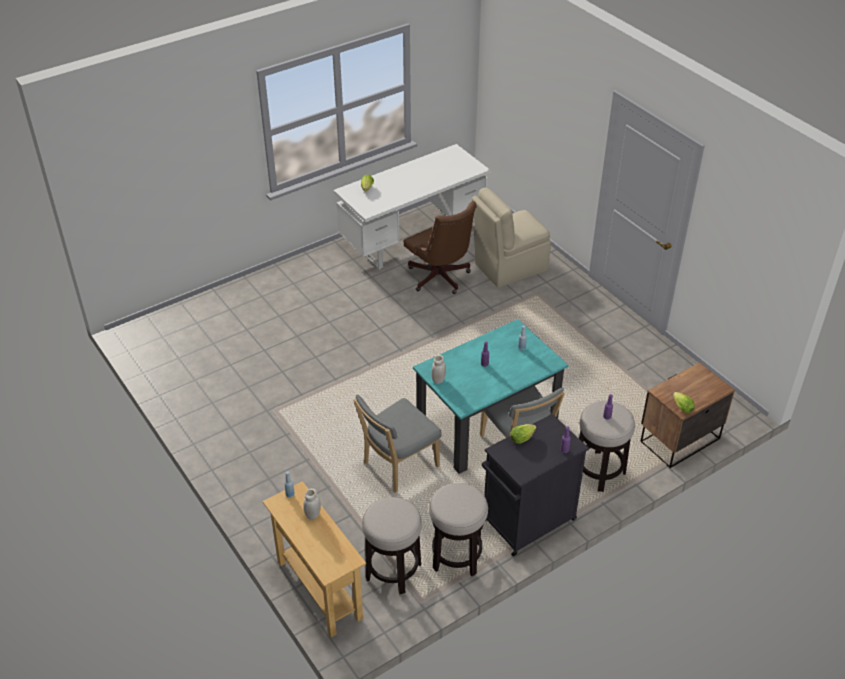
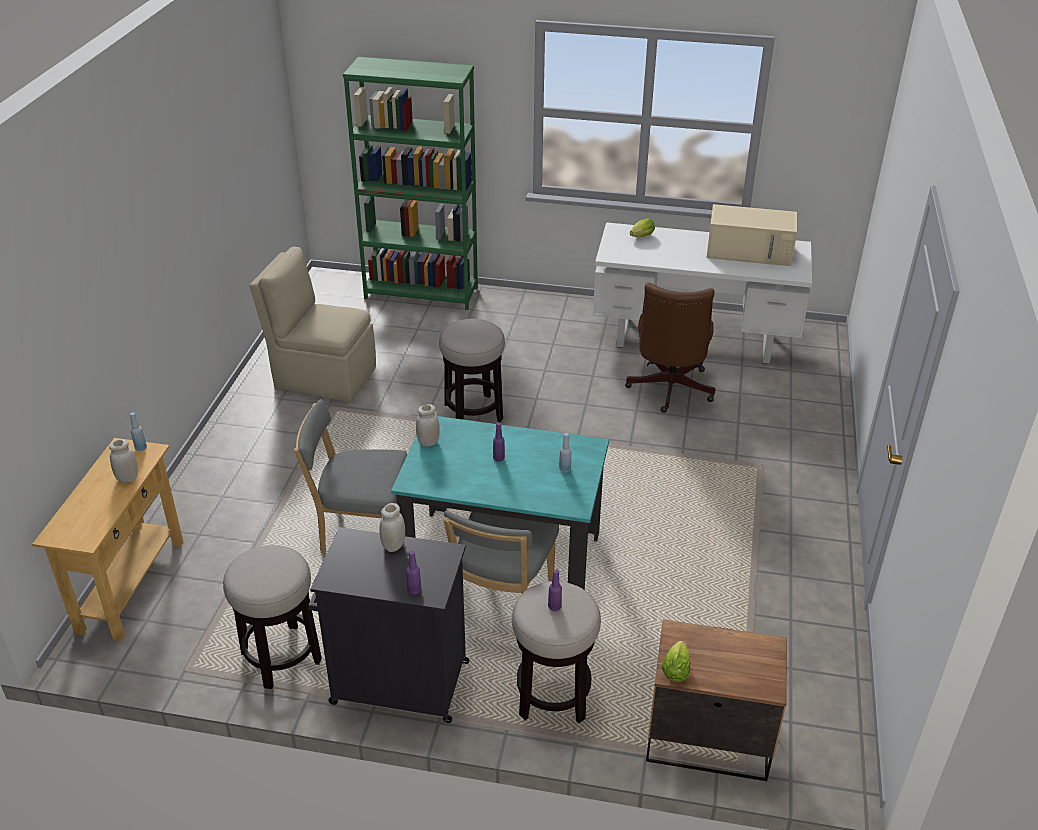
camera: 45 degrees right, 5 degrees down
stool [362,497,422,594] -> stool moved to [439,319,505,422]
beige chair [472,187,551,288] -> beige chair moved to [249,247,376,402]
lettuce [510,424,537,444] -> white jar [379,503,405,552]
none -> green bookcase [343,57,478,310]
none -> beige microwave [707,204,797,266]

